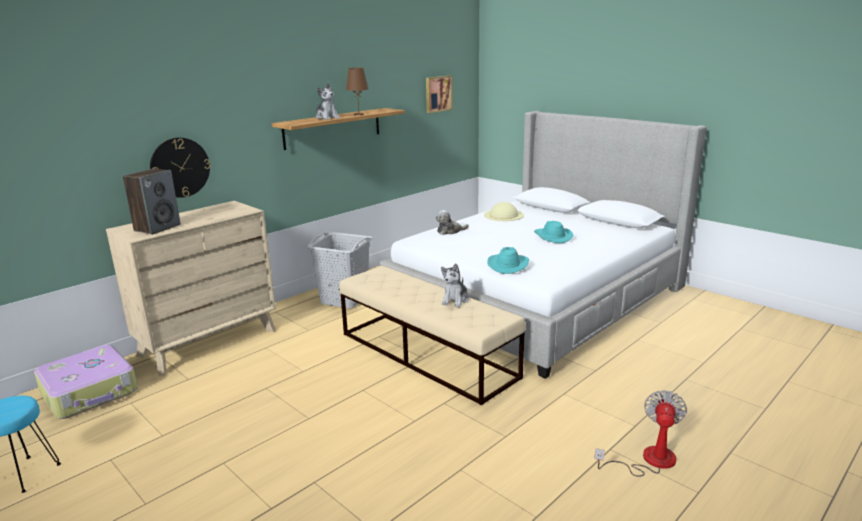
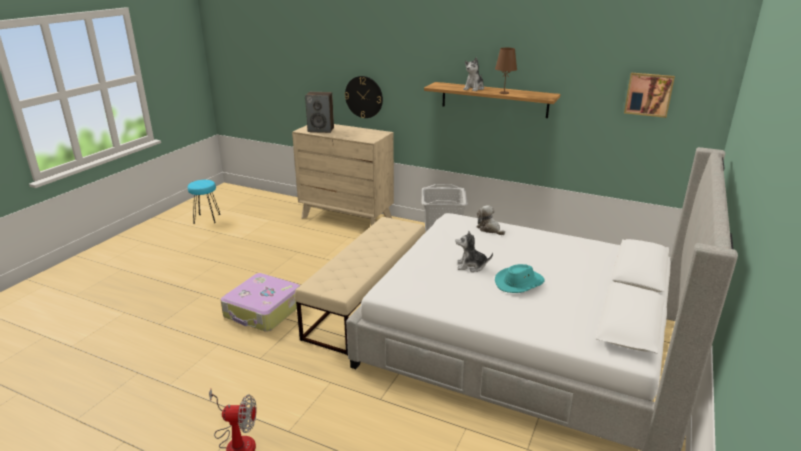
camera: 70 degrees right, 5 degrees up
suitcase [34,345,138,419] -> suitcase moved to [220,273,301,332]
plush toy [441,263,469,307] -> plush toy moved to [455,231,493,272]
beige hat [484,202,524,221] -> none
turquoise hat [487,247,529,274] -> none

